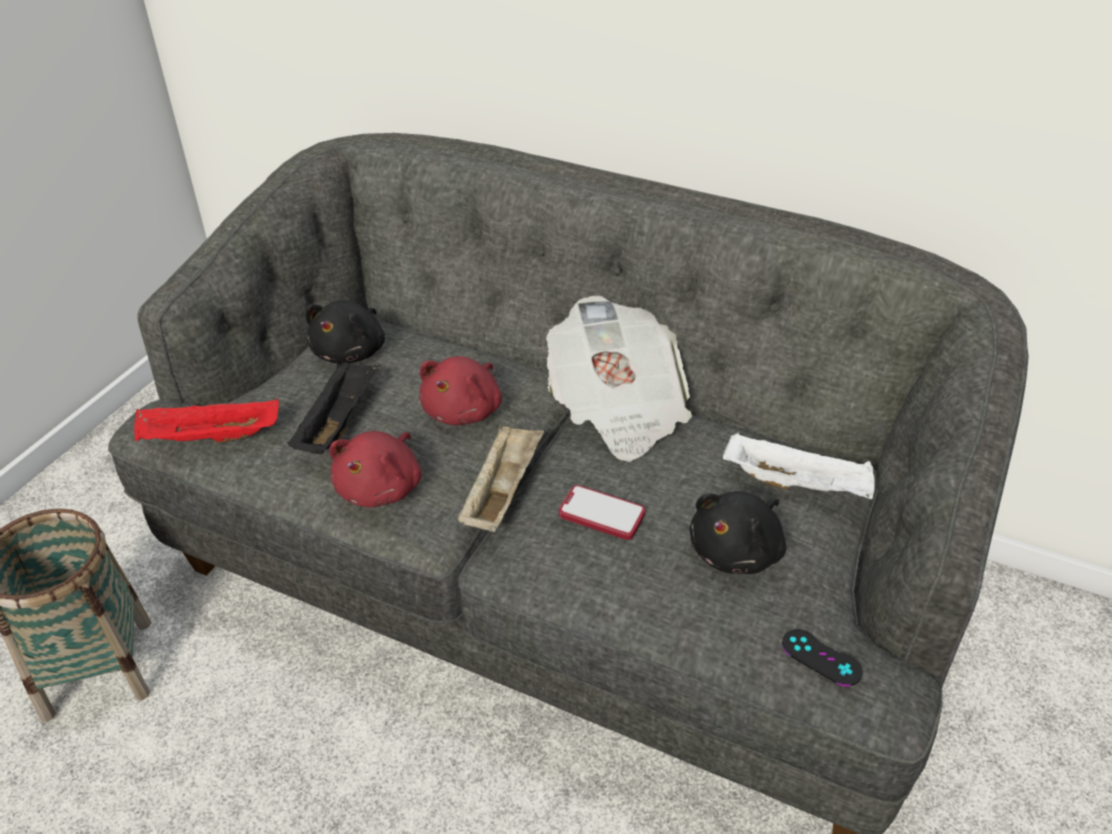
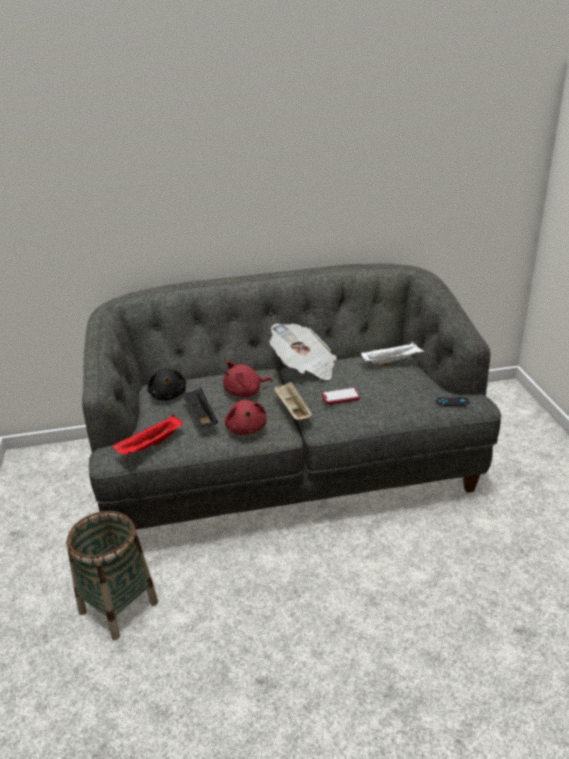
camera: 35 degrees left, 10 degrees down
red plush toy [419,356,502,425] -> red plush toy turned 75 degrees clockwise [223,361,273,397]
black plush toy [689,491,786,574] -> none

